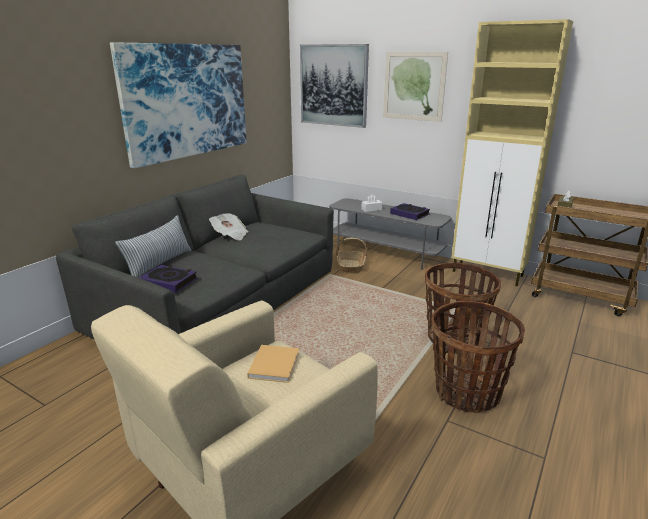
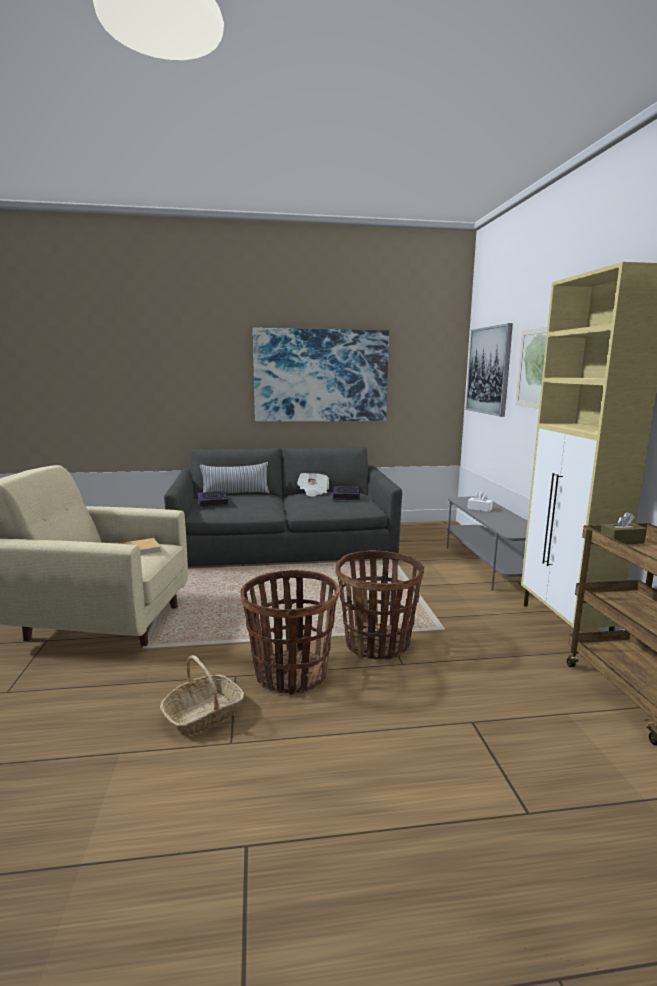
camera: 50 degrees right, 10 degrees down
basket [336,238,367,272] -> basket moved to [160,655,244,736]
book [390,203,430,220] -> book moved to [333,486,360,500]

